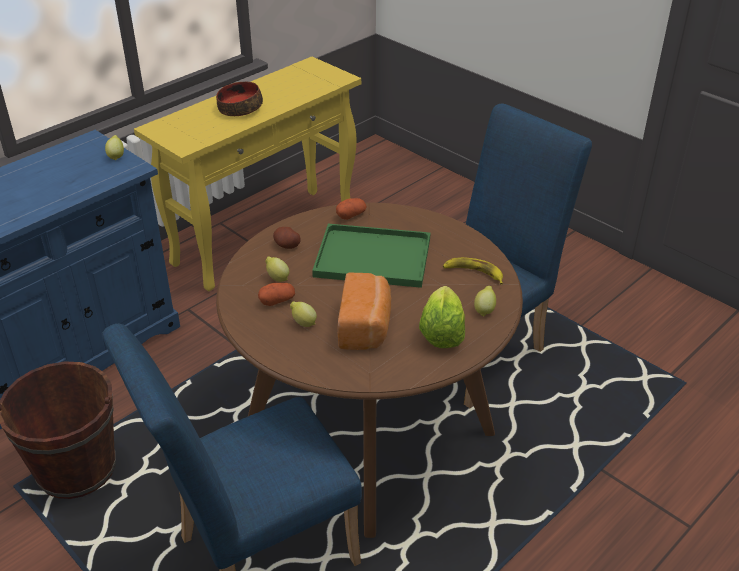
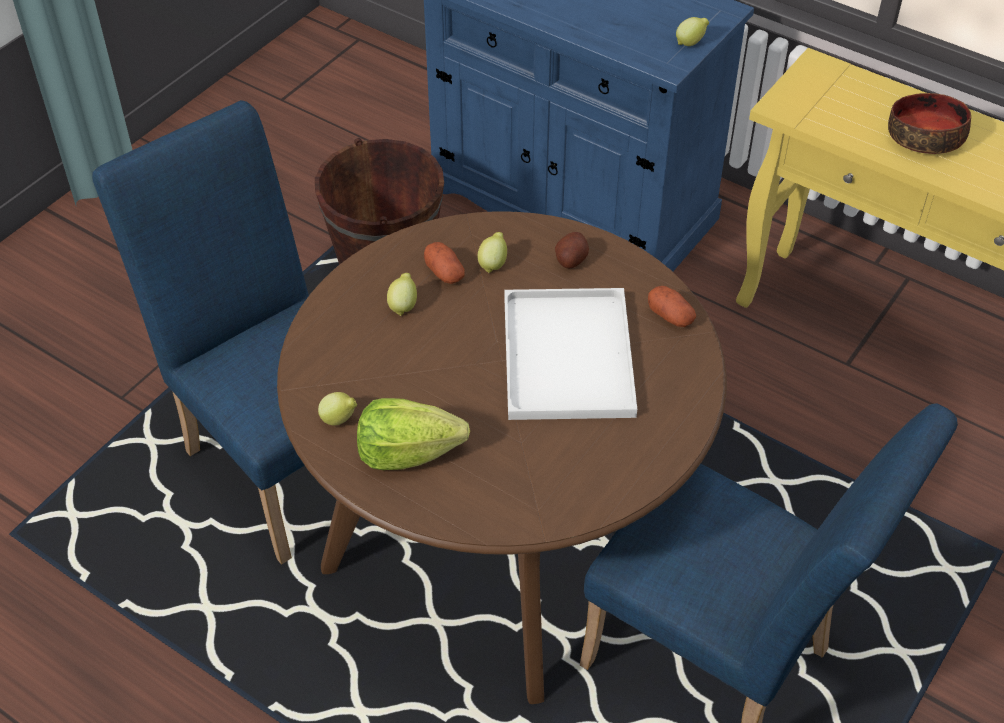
camera: 80 degrees right, 10 degrees up
green tray [312,224,430,288] -> white tray [504,288,637,420]
bread [338,273,391,350] -> none
banana [443,257,503,284] -> none
lemon [474,286,496,317] -> lemon moved to [318,392,357,425]

